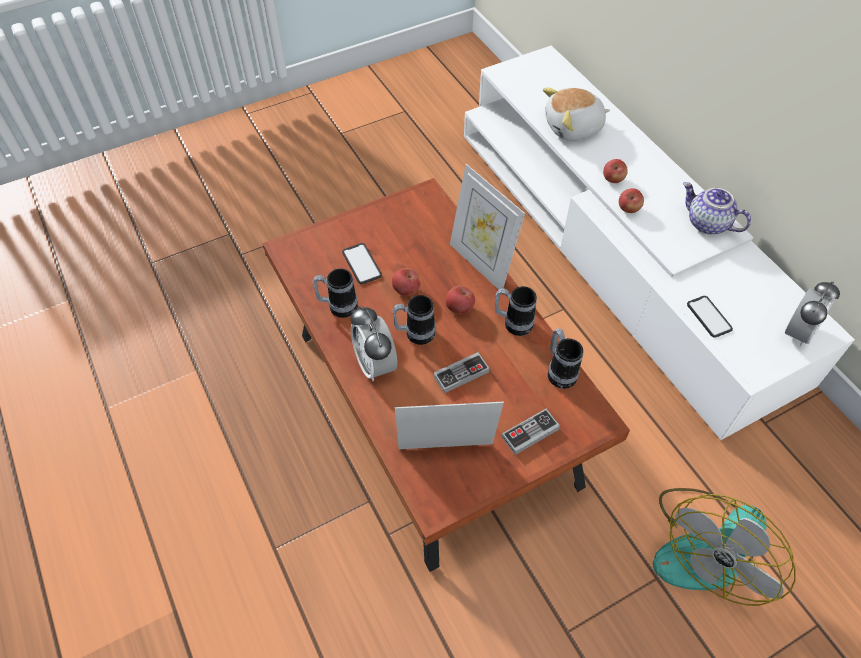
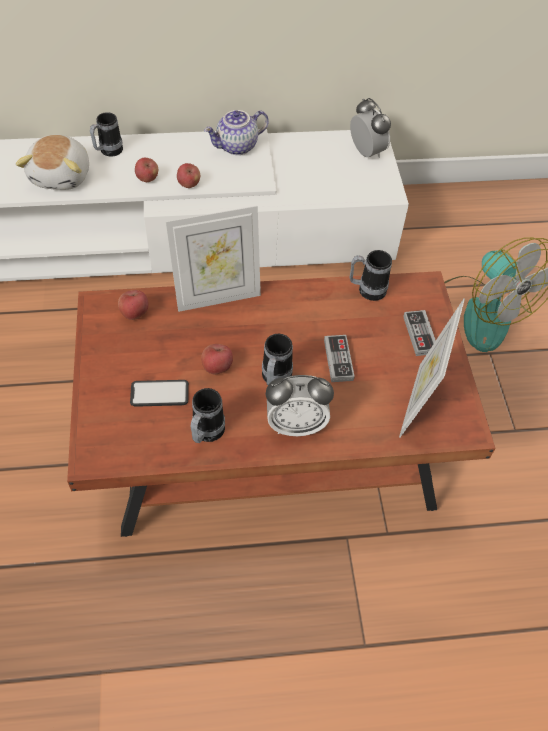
camera: 70 degrees left, 0 degrees up
apple [446,286,475,314] -> apple moved to [118,290,149,320]
mug [495,286,537,336] -> mug moved to [90,112,123,157]
phone [687,296,733,338] -> none

